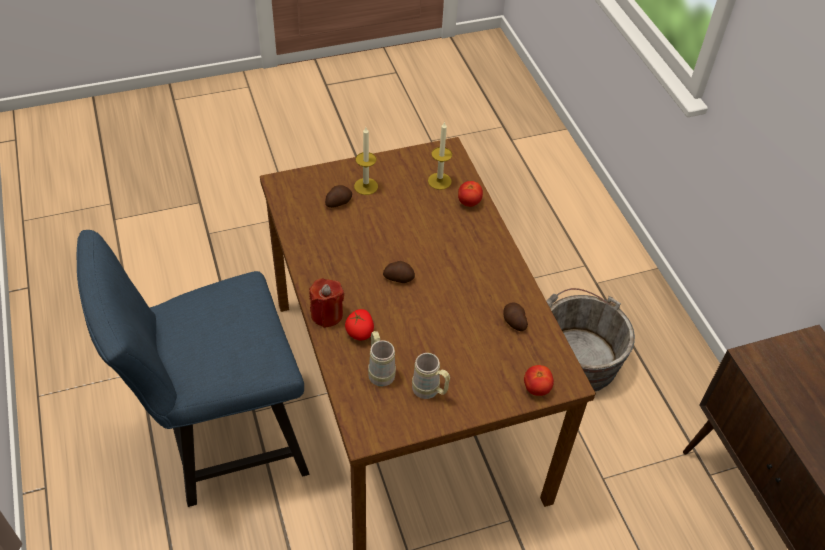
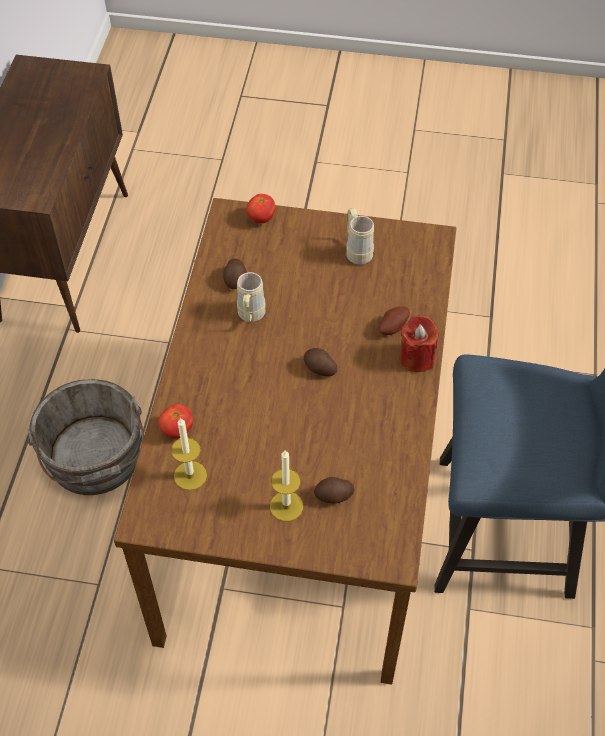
camera: 150 degrees left, 5 degrees up
tomato [345,309,374,340] -> potato [379,307,410,335]
beige mug [368,331,396,387] -> beige mug moved to [237,272,266,322]

